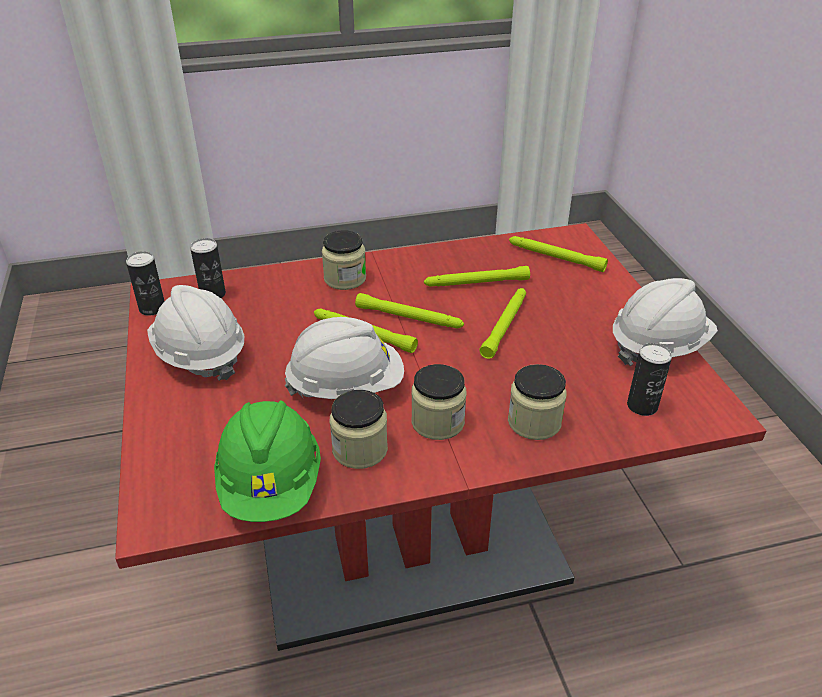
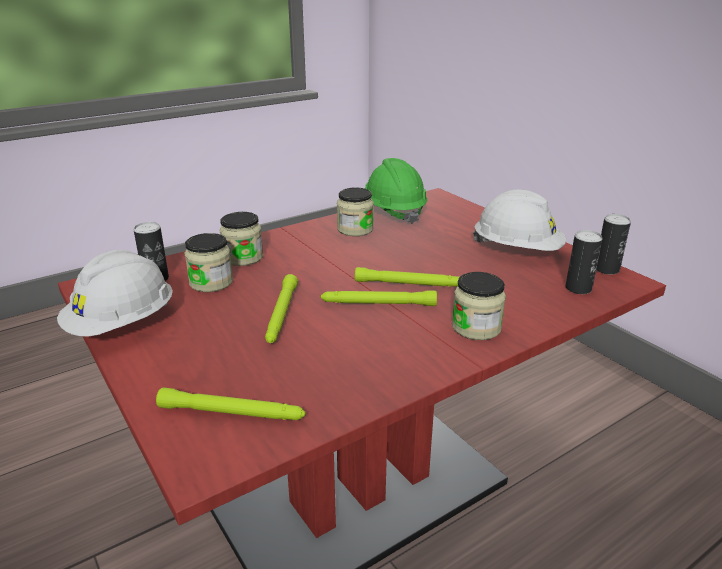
camera: 160 degrees right, 10 degrees down
white hard hat [285,317,404,399] -> none
jar [411,364,466,440] -> jar moved to [184,233,233,292]
green flashlight [424,266,530,287] -> none

